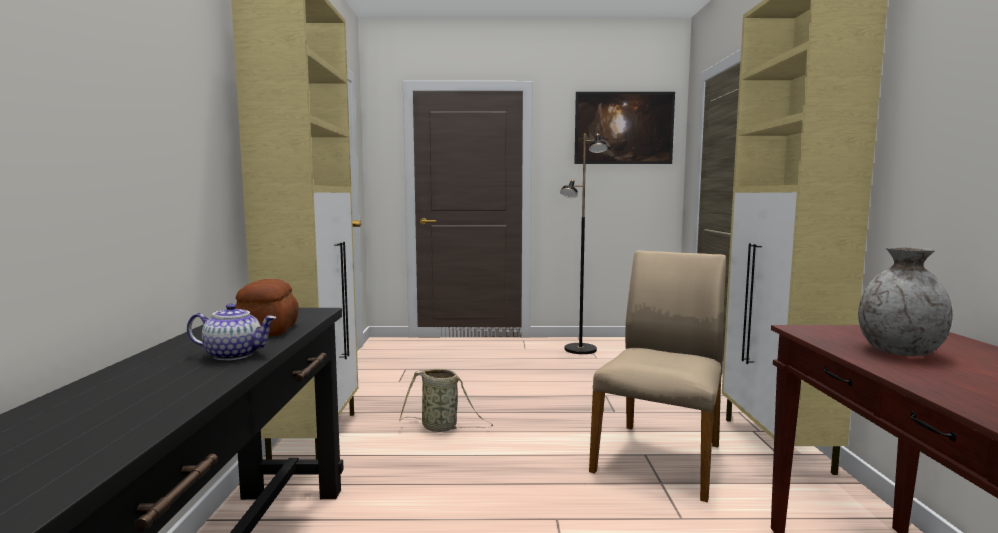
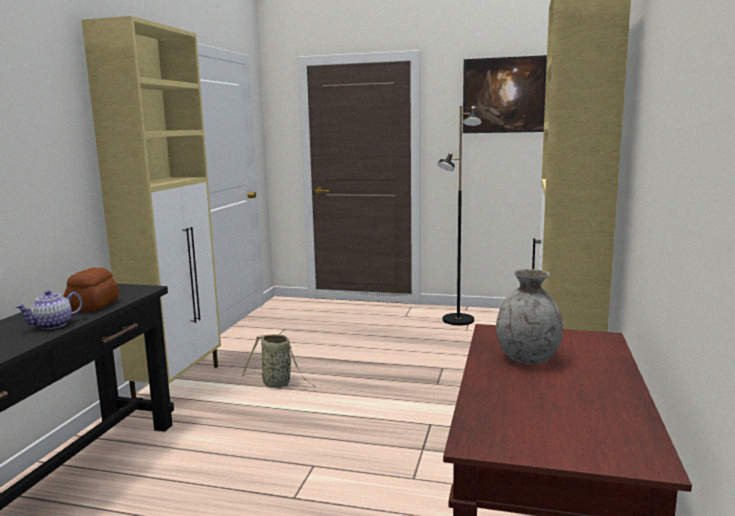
camera: 15 degrees right, 5 degrees up
teapot [187,303,276,361] -> teapot turned 120 degrees clockwise [15,290,83,329]
beige chair [589,250,726,502] -> none

